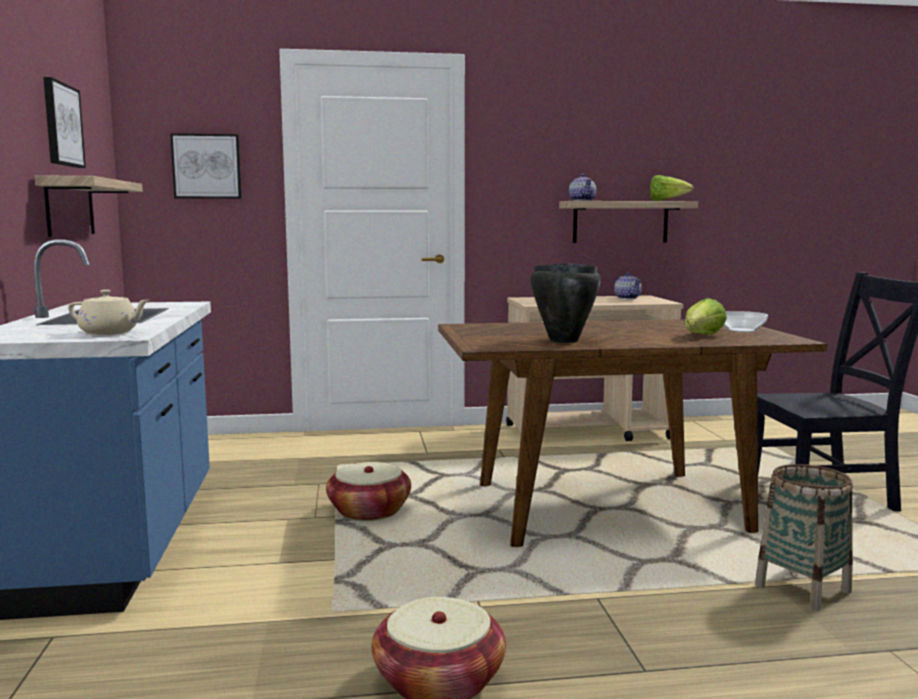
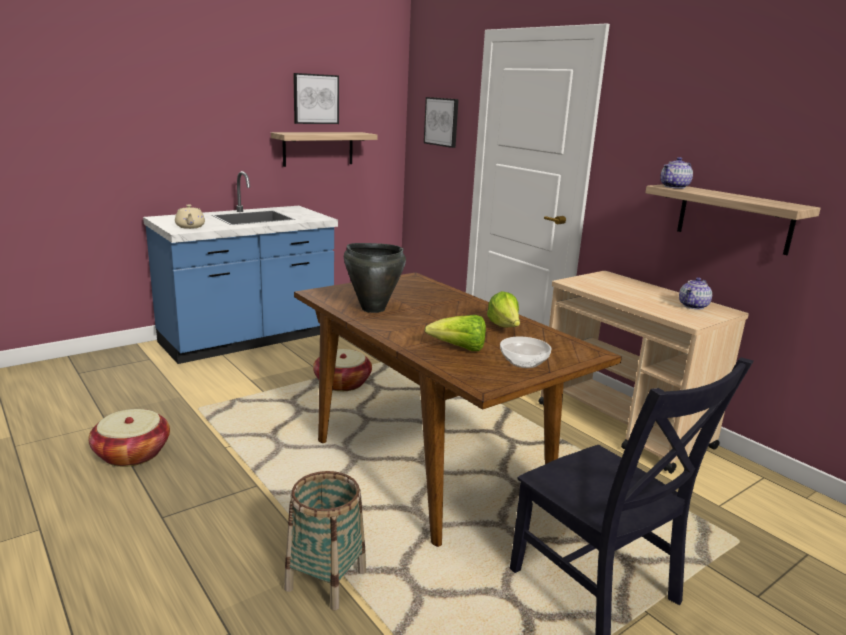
camera: 60 degrees right, 10 degrees up
lettuce [650,175,694,201] -> lettuce moved to [487,291,520,327]

